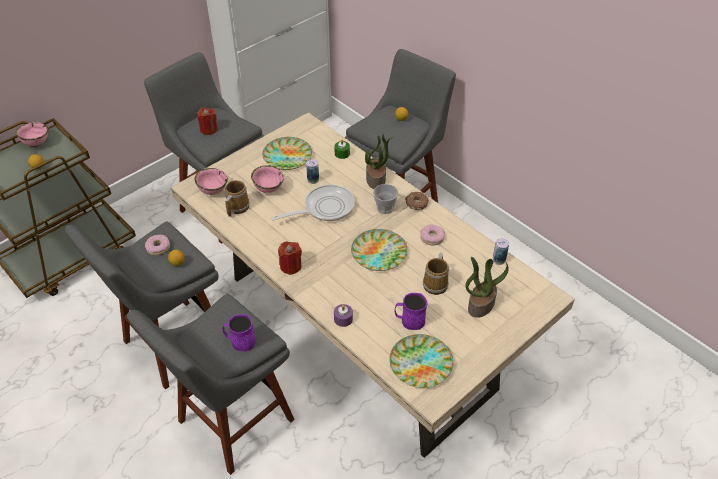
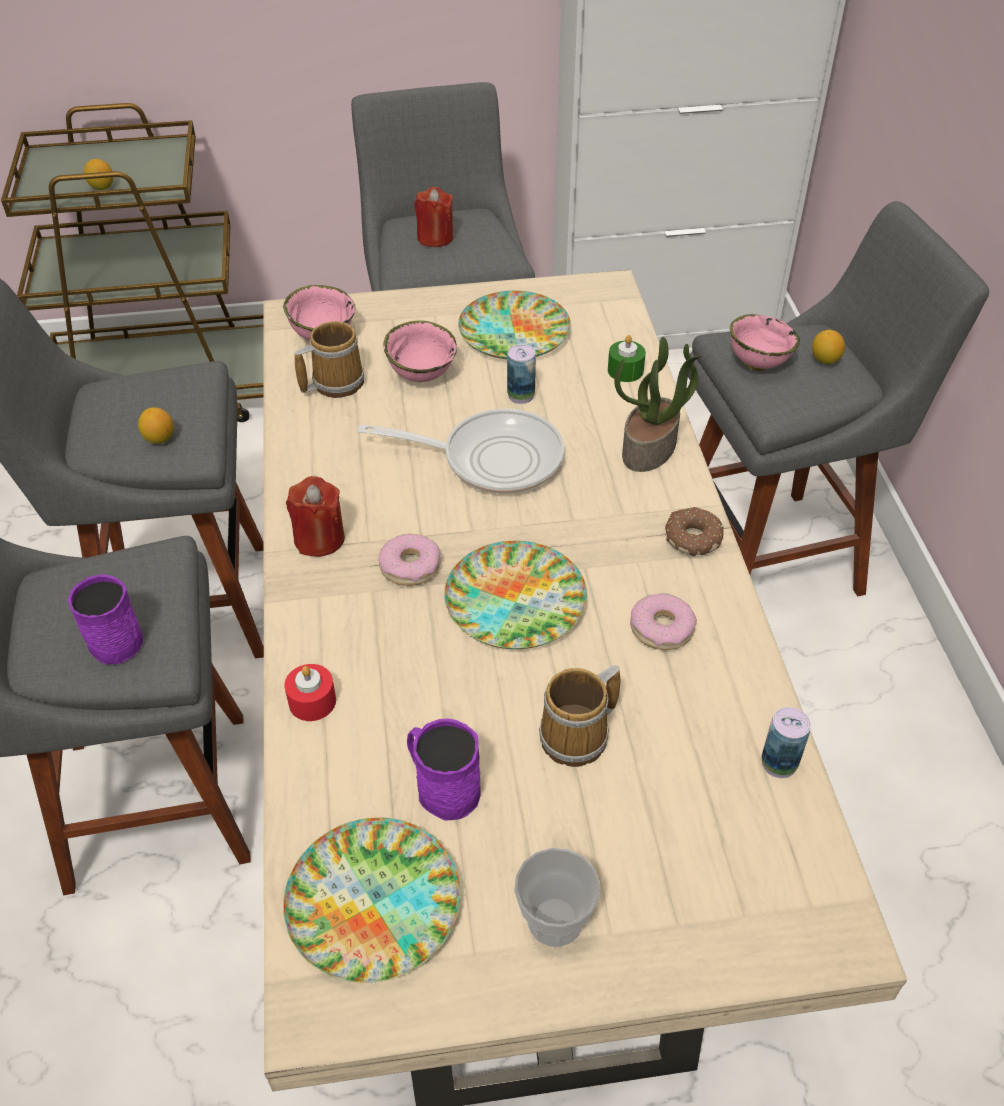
camera: 35 degrees right, 0 degrees up
pink bowl [15,122,49,147] -> pink bowl moved to [730,314,800,371]
donut [145,235,170,255] -> donut moved to [378,534,441,586]
purple candle [334,304,353,327] -> red candle [284,664,336,721]
cup [373,184,398,214] -> cup moved to [514,848,600,947]
potted plant [465,257,509,318] -> none

